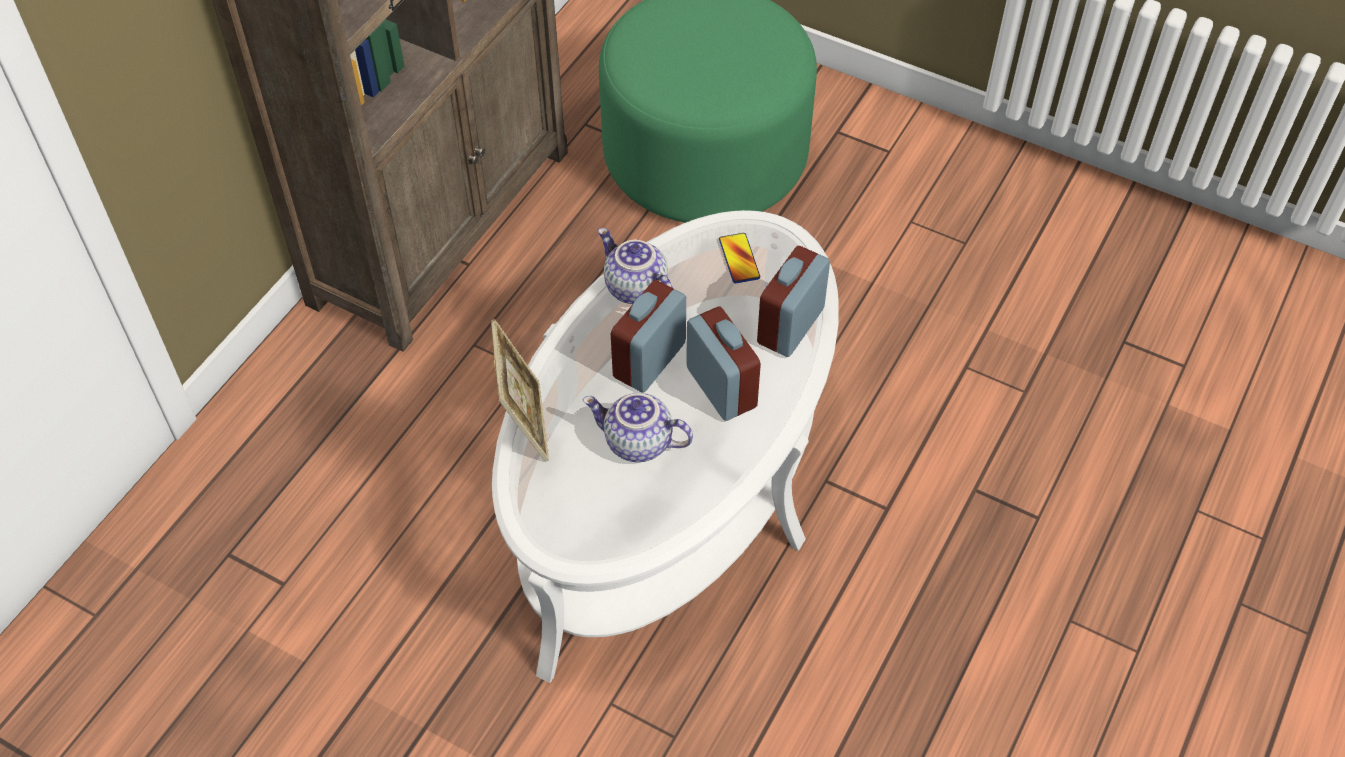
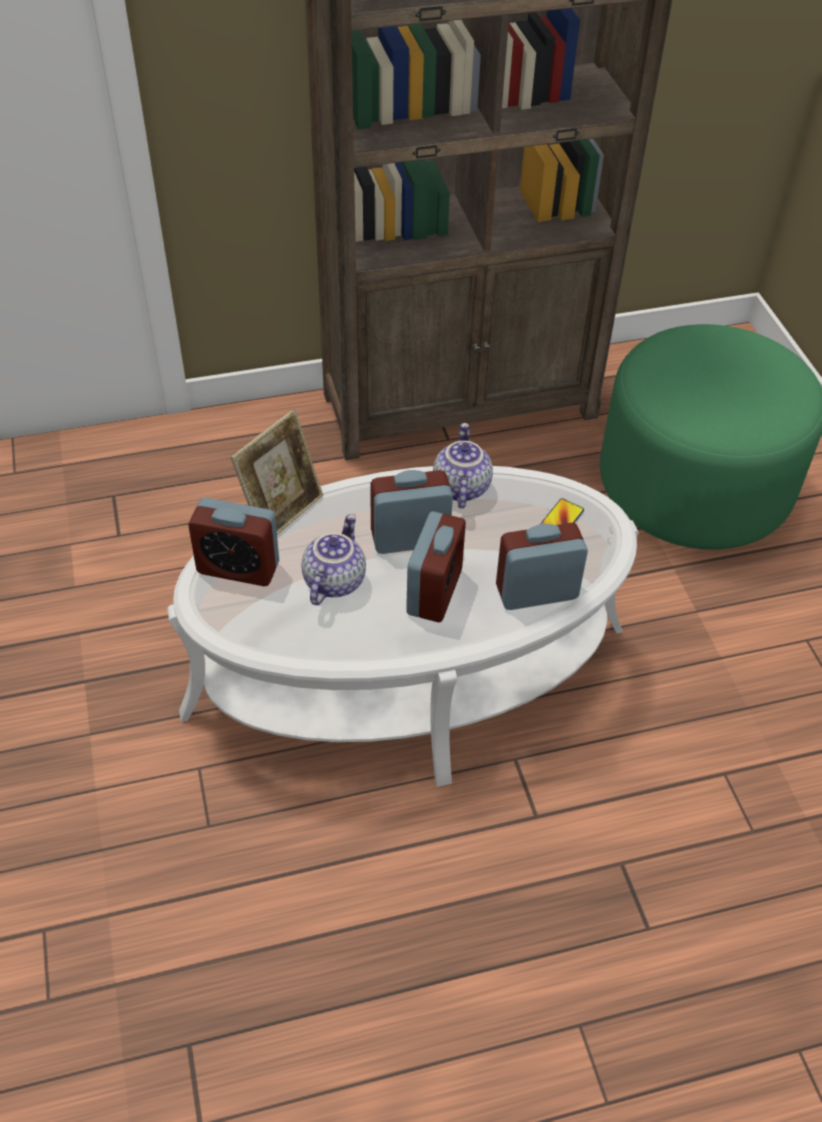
camera: 45 degrees right, 5 degrees down
teapot [583,393,693,462] -> teapot turned 45 degrees clockwise [301,514,366,605]
none -> alarm clock [188,498,279,586]

